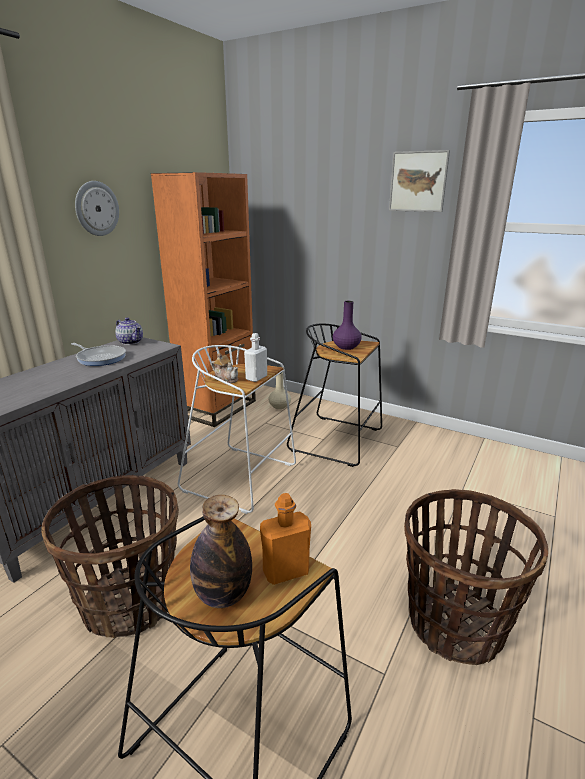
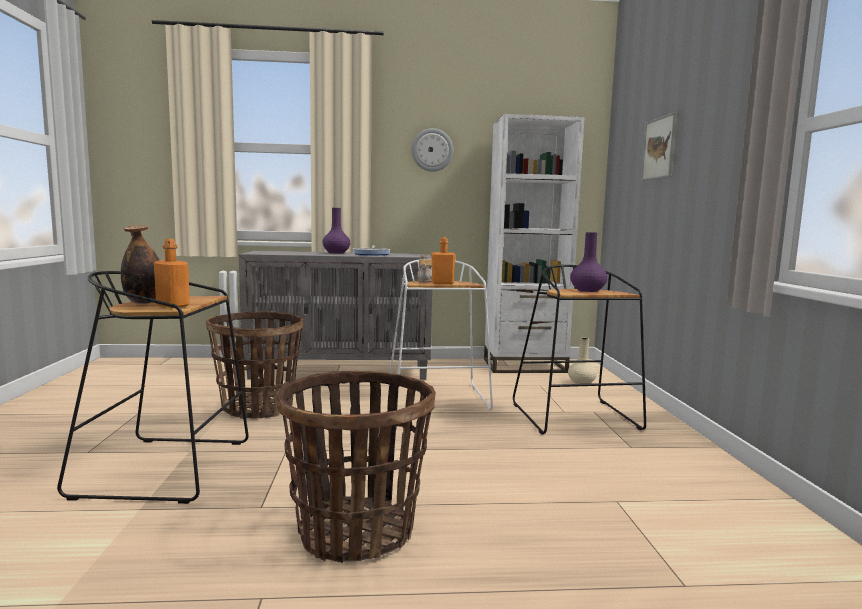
camera: 55 degrees right, 15 degrees down
teapot [115,317,143,345] -> none
orange bookcase [151,172,256,427] -> white bookcase [484,114,585,373]
white bottle [244,333,267,382] -> orange bottle [431,237,456,284]
picture [389,150,450,212] -> picture moved to [641,112,677,181]
none -> purple vase [322,208,350,253]

